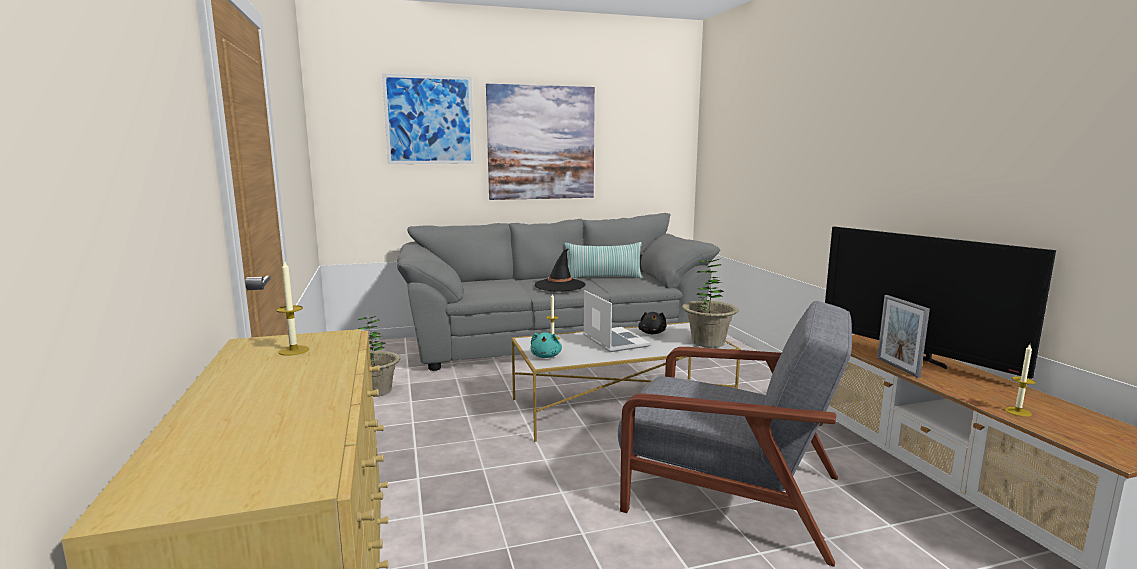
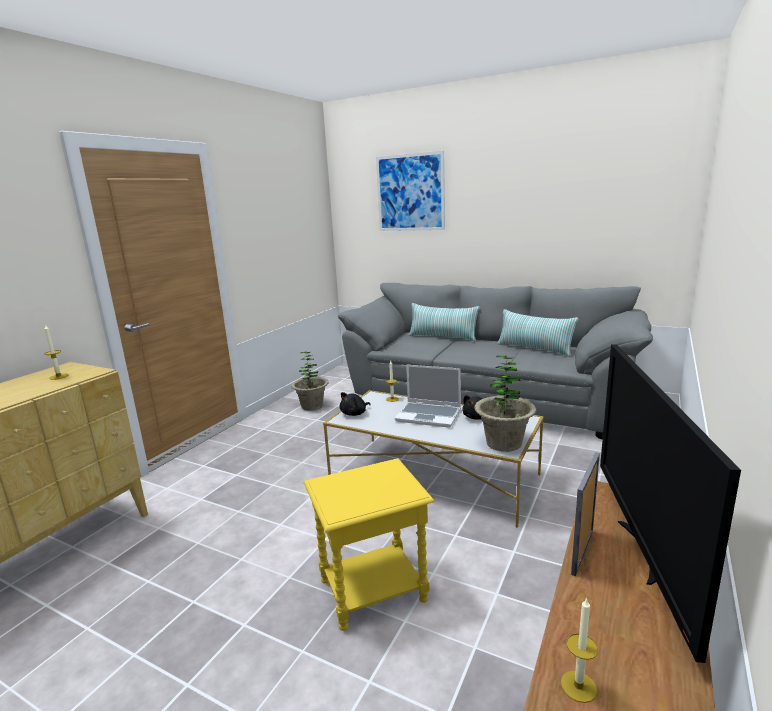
camera: 45 degrees right, 5 degrees up
picture [486,84,595,200] -> none
turquoise plush toy [530,332,562,358] -> black plush toy [339,392,371,416]
black hat [535,249,585,292] -> none
laptop [583,290,651,352] -> laptop turned 90 degrees clockwise [395,365,461,428]
grey armchair [618,301,852,567] -> yellow side table [304,458,435,631]
none -> pillow [408,303,480,341]

